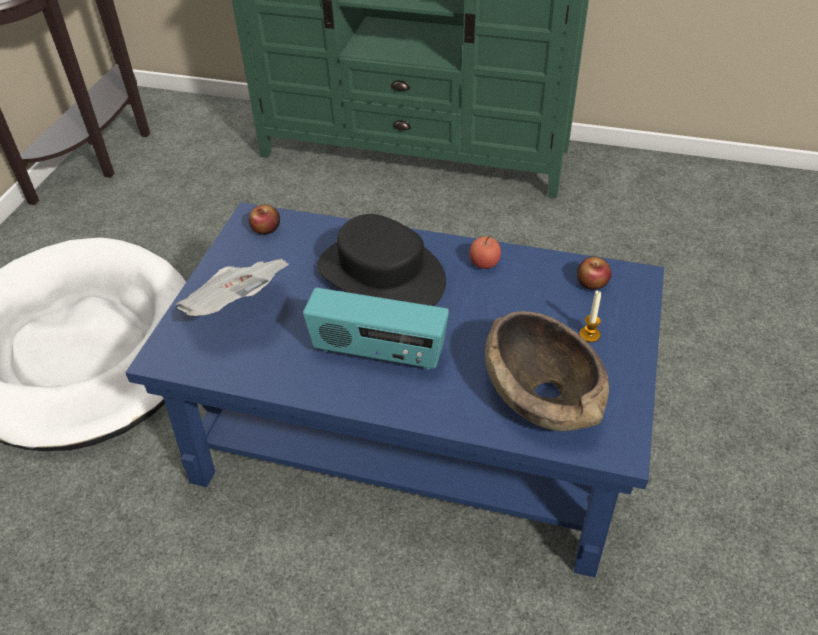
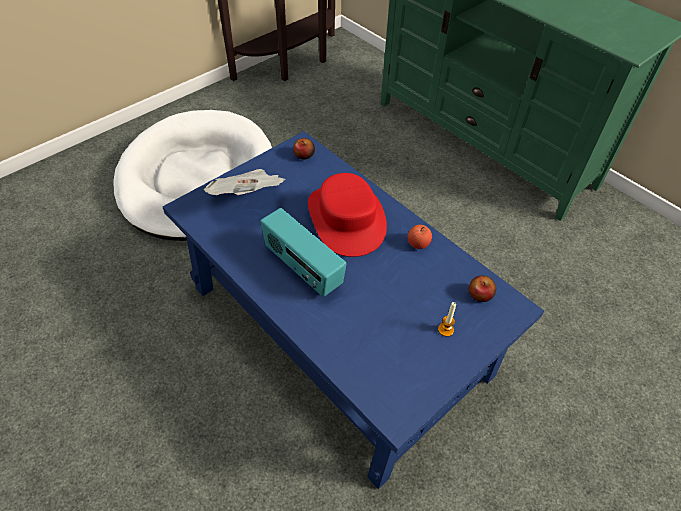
camera: 30 degrees right, 5 degrees up
black hat [317,214,446,306] -> red hat [308,173,387,257]
brown bowl [485,311,609,431] -> none

